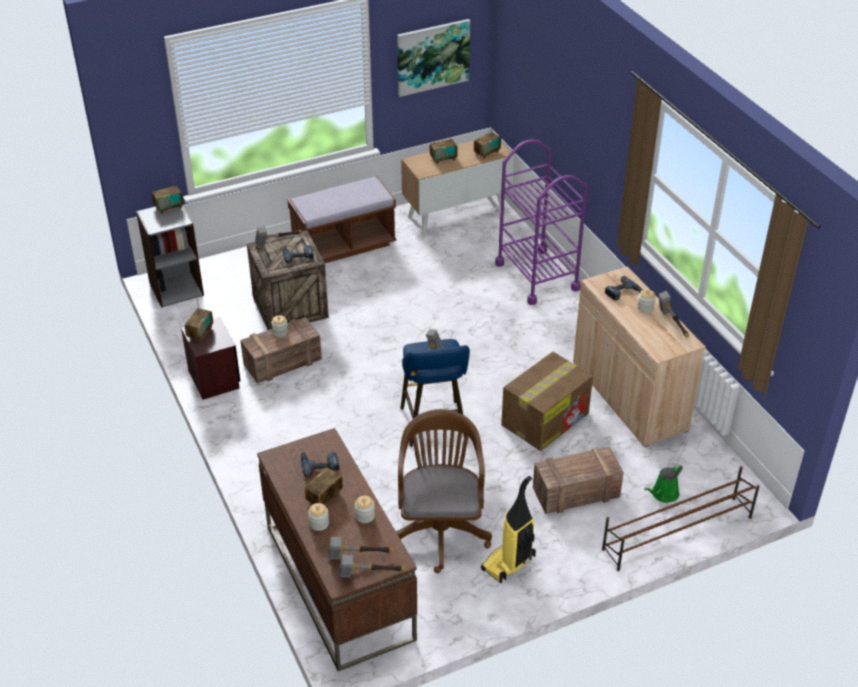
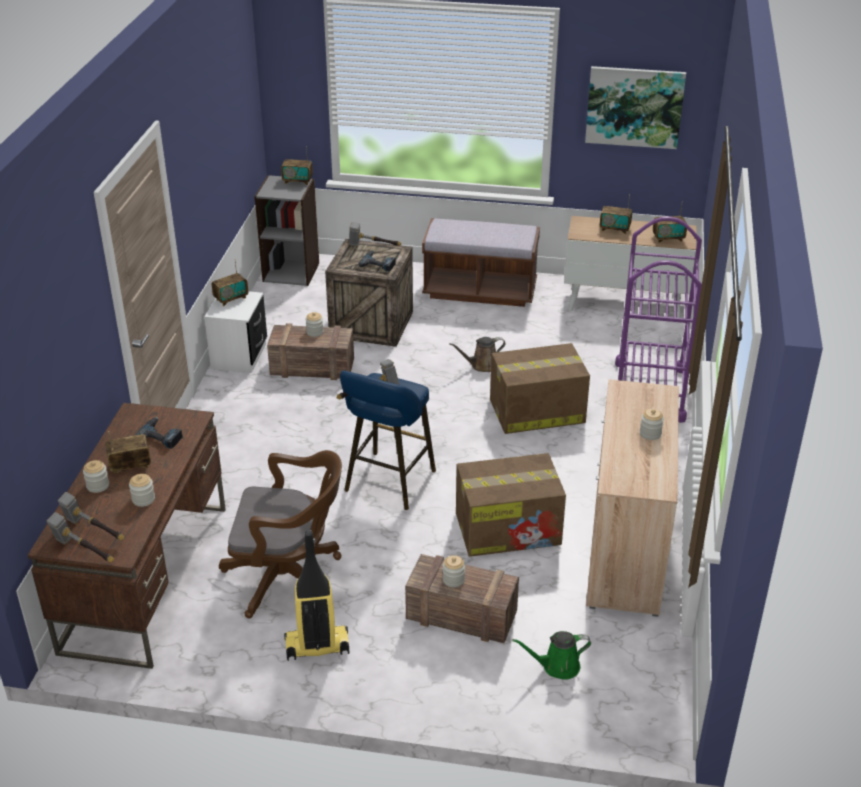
camera: 35 degrees right, 5 degrees down
brown nightstand [181,317,240,400] -> white nightstand [204,291,267,373]
brown office chair [396,409,492,573] -> brown office chair turned 60 degrees clockwise [219,450,342,618]
brown shoe rack [602,466,760,571] -> none
power drill [605,276,643,301] -> none
hammer [659,291,689,337] -> none
none -> jar [443,555,465,588]
none -> brown watering can [449,337,506,372]
none -> cardboard box [490,343,590,434]

